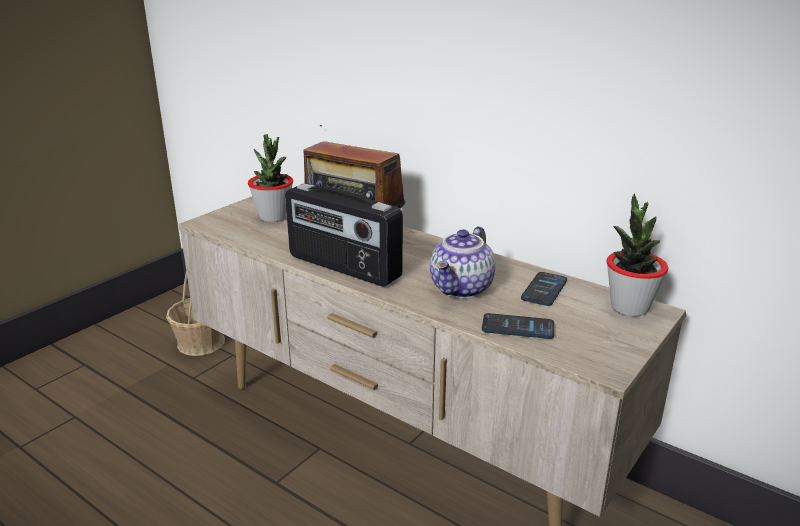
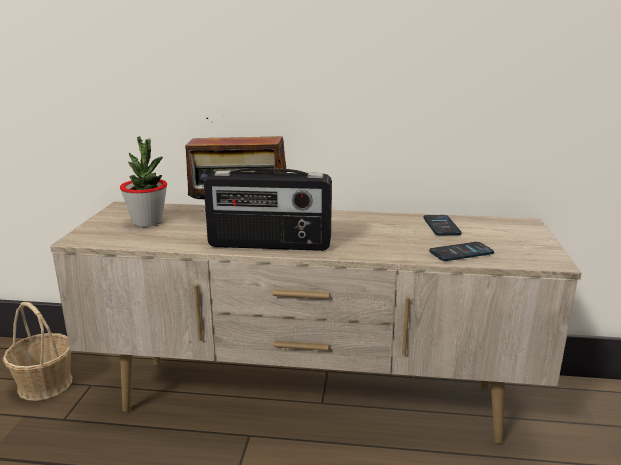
camera: 30 degrees left, 5 degrees down
teapot [430,226,495,299] -> none
potted plant [606,194,668,316] -> none

